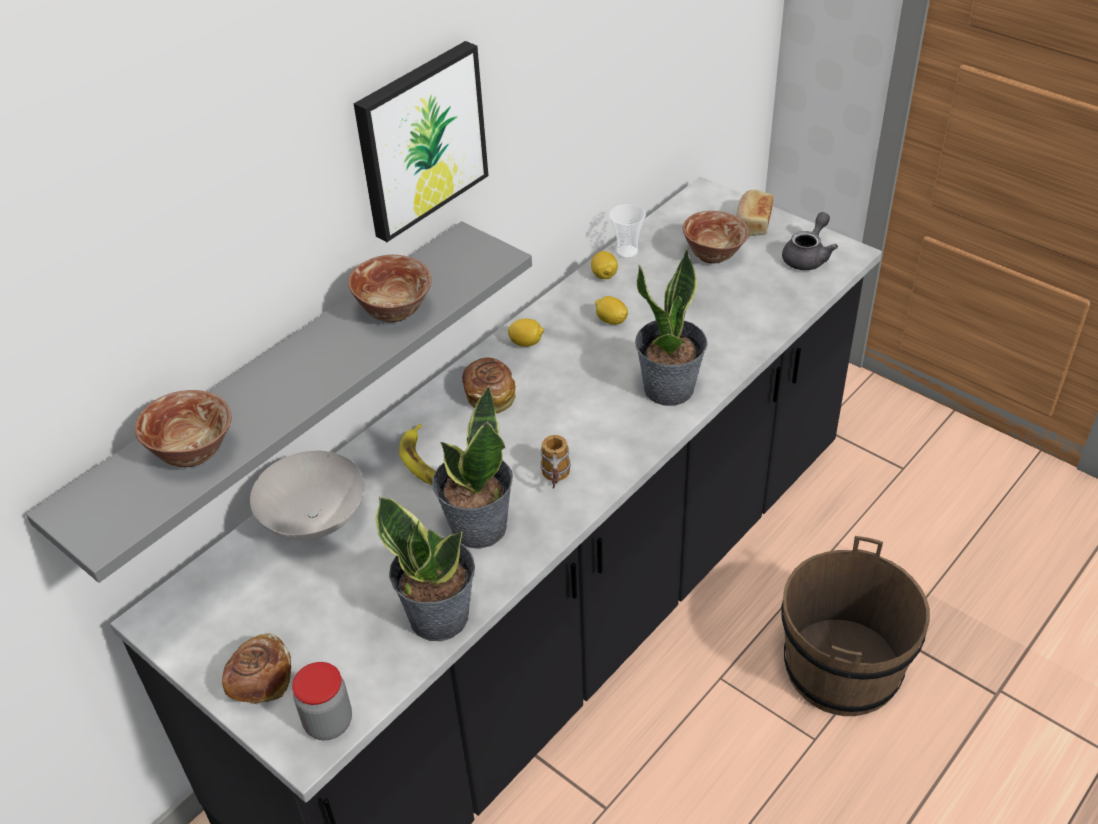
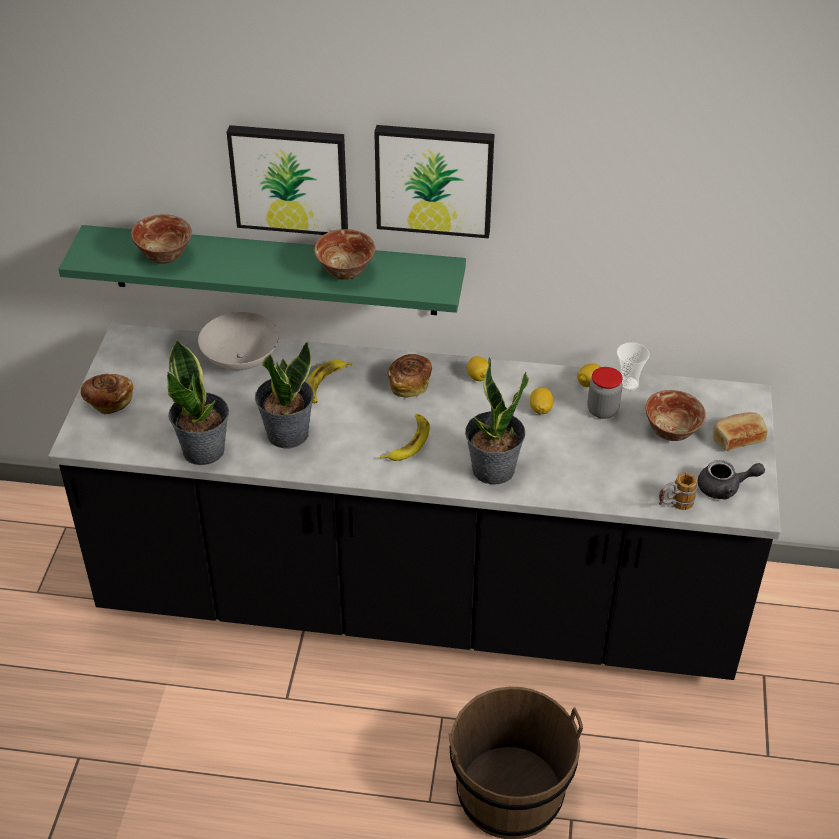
camera: 55 degrees right, 0 degrees up
grey shelf [26,221,532,583] -> green shelf [59,225,466,315]
jar [292,662,352,740] -> jar moved to [587,367,623,419]
mug [541,435,571,489] -> mug moved to [659,473,697,510]
none -> picture [227,125,348,235]
none -> banana [380,414,430,461]

